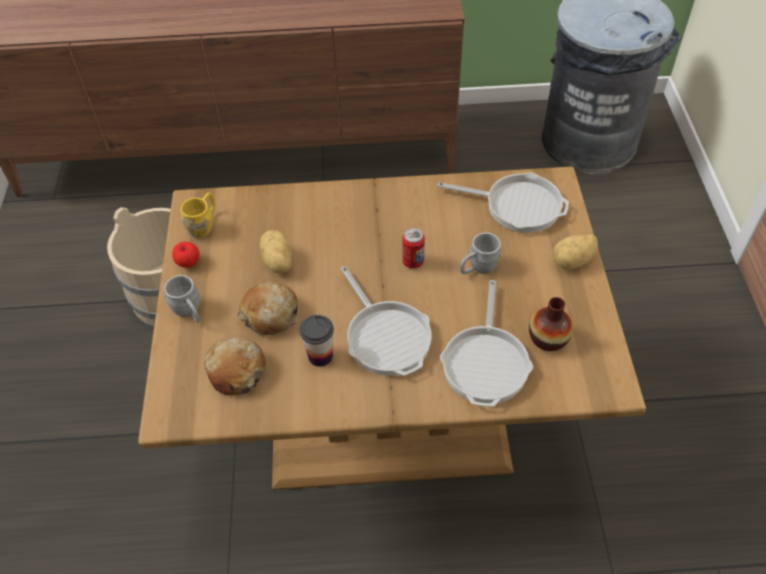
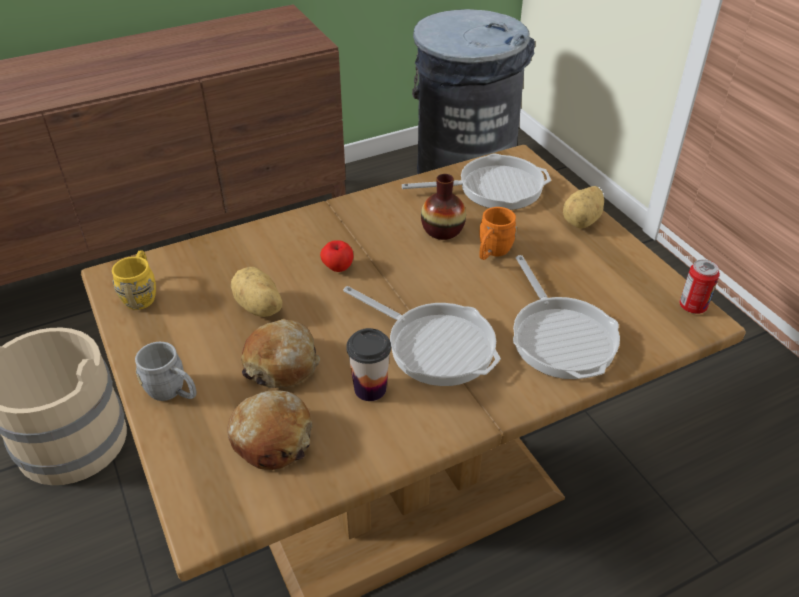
camera: 25 degrees left, 10 degrees down
apple [172,241,200,268] -> apple moved to [320,240,353,272]
can [402,228,425,269] -> can moved to [679,259,720,314]
grey mug [460,233,502,274] -> orange mug [479,207,517,260]
vase [529,297,573,351] -> vase moved to [421,174,466,240]

